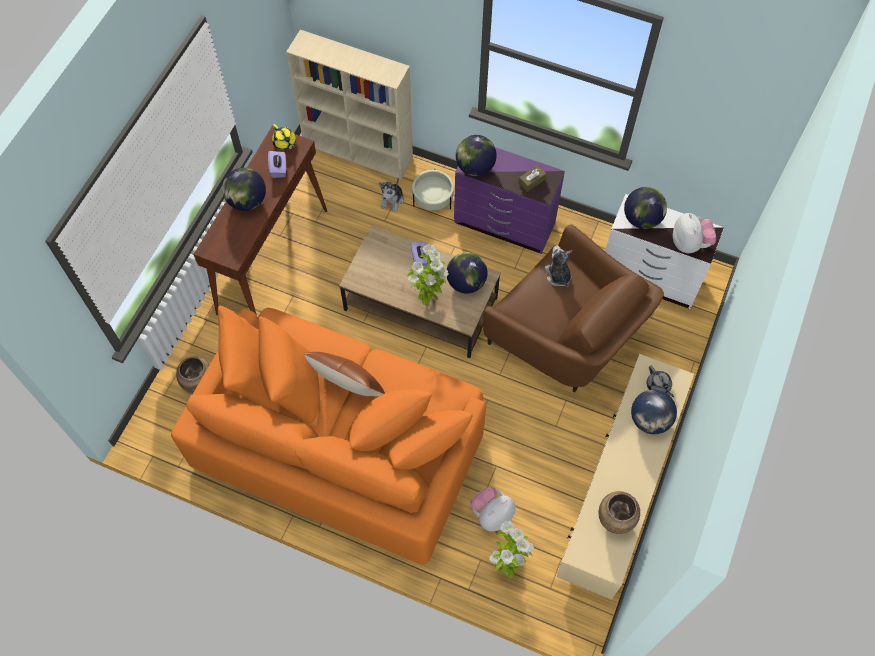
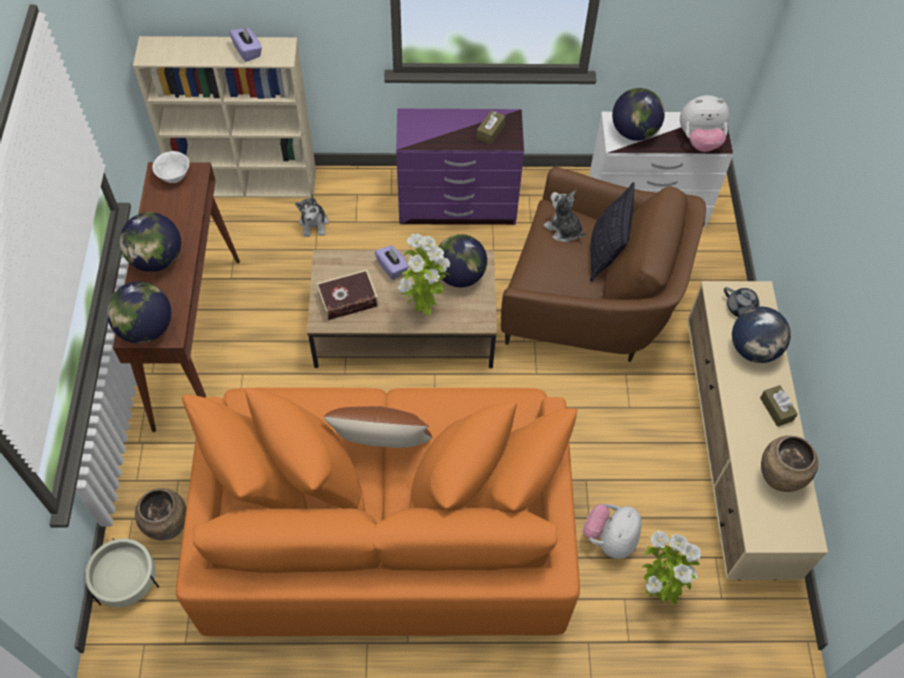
camera: 25 degrees left, 5 degrees down
purple tissue box [268,151,286,178] -> purple tissue box moved to [229,27,262,62]
yellow teapot [272,124,296,150] -> white bowl [152,151,189,183]
beige planter [412,169,454,211] -> beige planter moved to [85,538,159,607]
globe [456,135,497,176] -> globe moved to [107,282,171,343]
plush toy [673,213,716,253] -> plush toy turned 120 degrees clockwise [680,95,729,152]
none -> book [316,269,378,321]
none -> pillow [590,182,635,282]
none -> brown tissue box [760,385,798,427]

